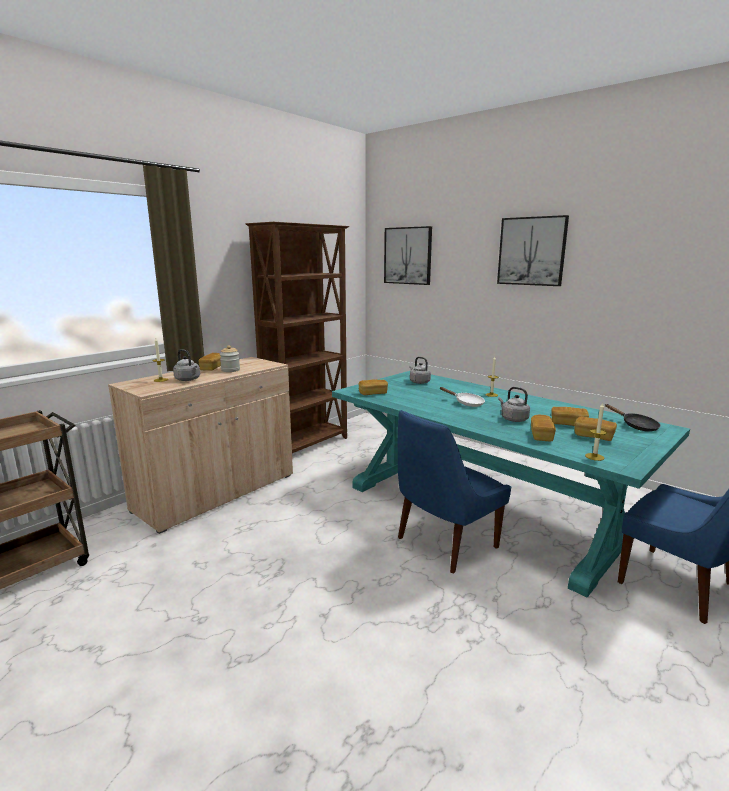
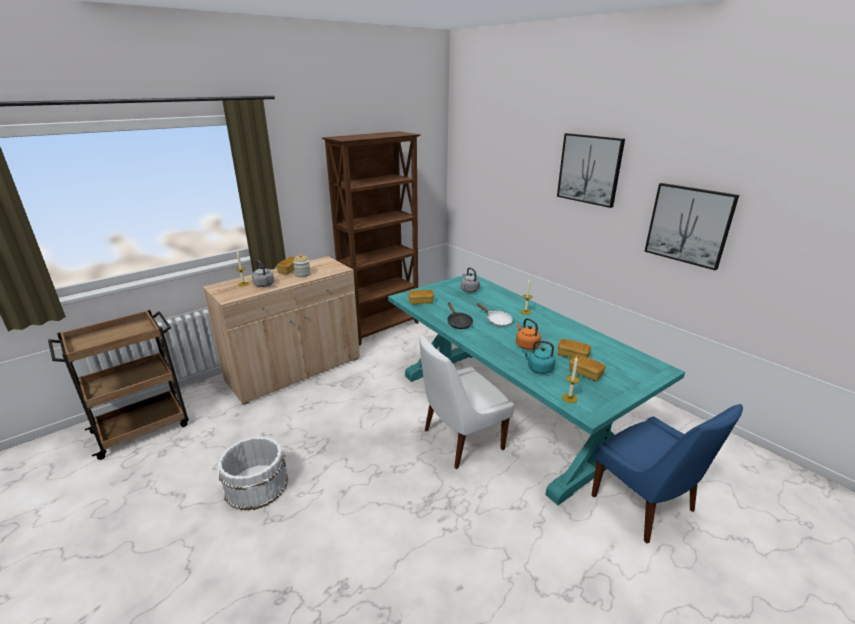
camera: 10 degrees right, 10 degrees up
picture [384,226,432,285] -> picture moved to [644,183,739,270]
blue chair [398,410,511,574] -> white chair [419,335,514,469]
grey kettle [498,387,530,422] -> orange kettle [516,318,541,350]
bread [531,415,556,441] -> turquoise kettle [523,340,555,374]
black frying pan [605,404,660,432] -> black frying pan moved to [447,303,473,329]
none -> white bucket [218,436,288,511]

